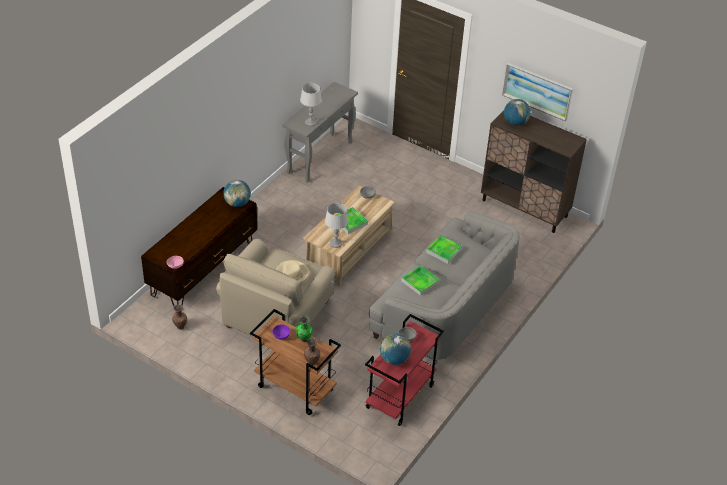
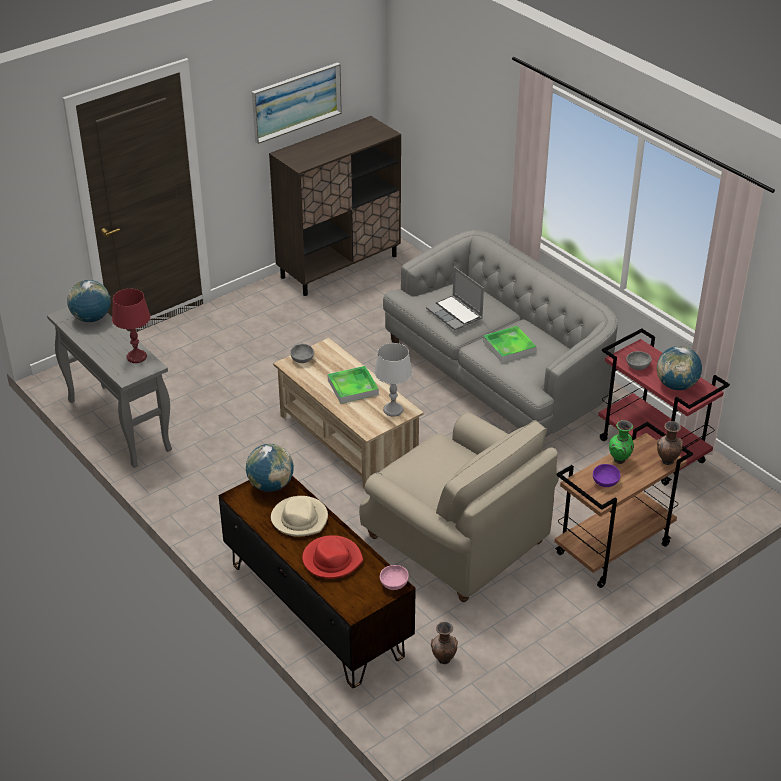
camera: 70 degrees left, 5 degrees down
beige hat [276,260,309,283] -> beige hat moved to [271,496,328,537]
grey table lamp [300,83,322,126] -> red table lamp [112,289,151,363]
tray [426,235,462,264] -> laptop [426,267,484,330]
globe [504,99,531,126] -> globe moved to [67,280,110,322]
none -> red hat [302,535,363,579]

